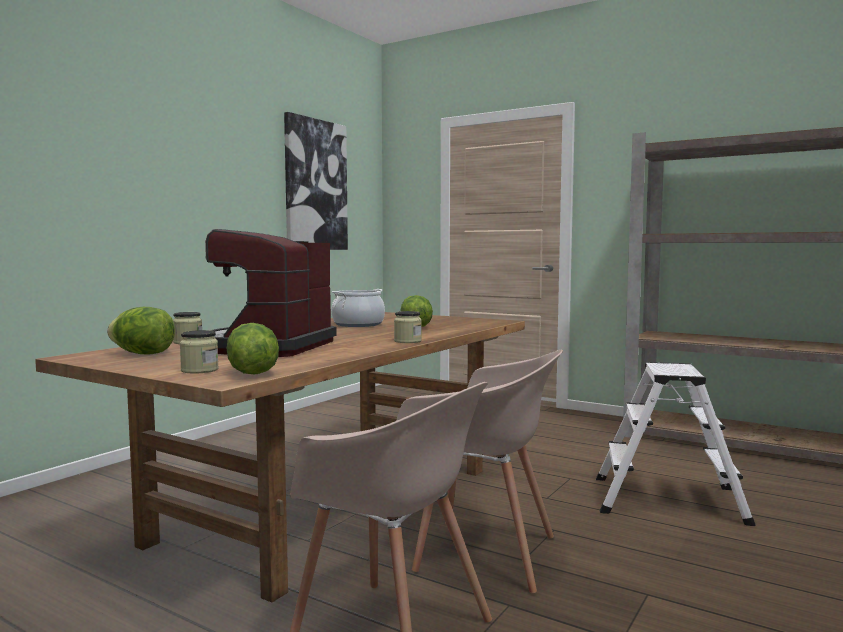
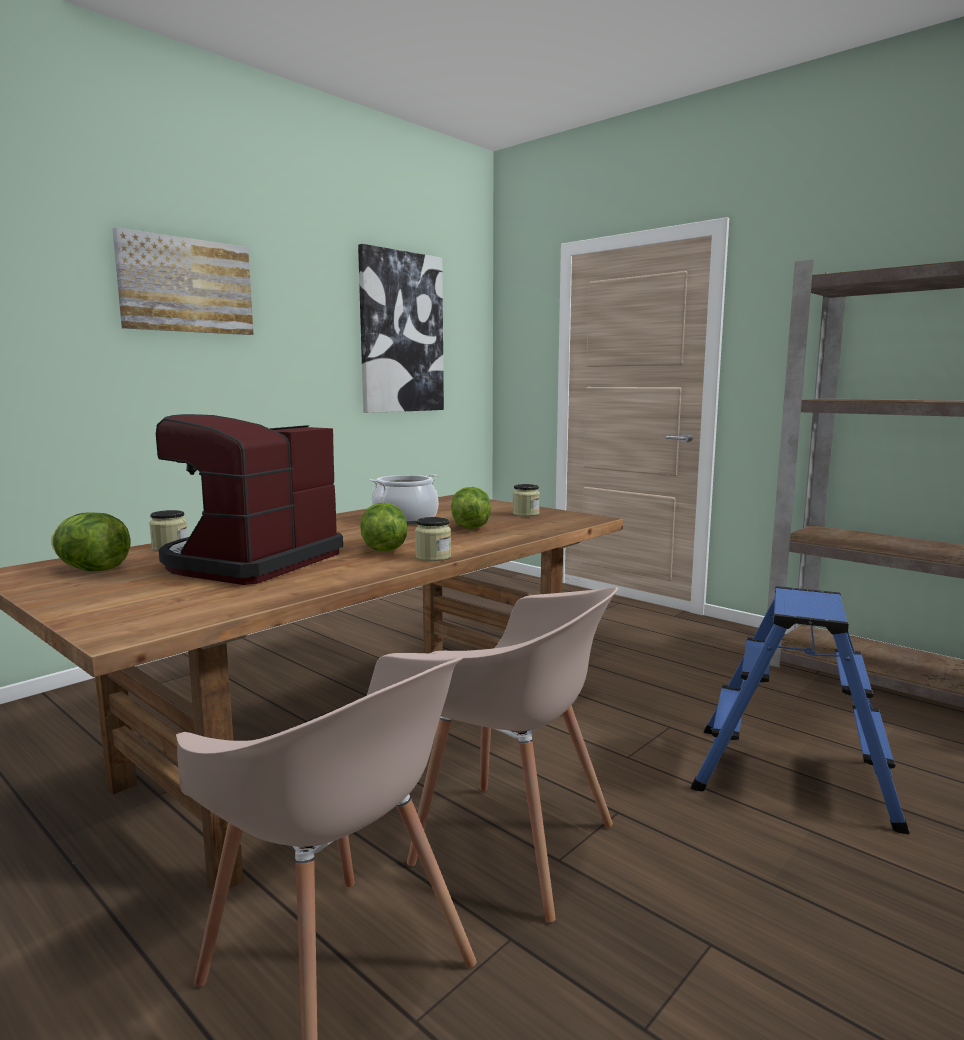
camera: 10 degrees right, 5 degrees up
jar [180,330,219,374] -> jar moved to [512,484,540,517]
lettuce [226,323,279,375] -> lettuce moved to [360,502,407,551]
white step ladder [596,362,756,526] -> blue step ladder [690,586,910,834]
none -> picture [113,227,254,335]

